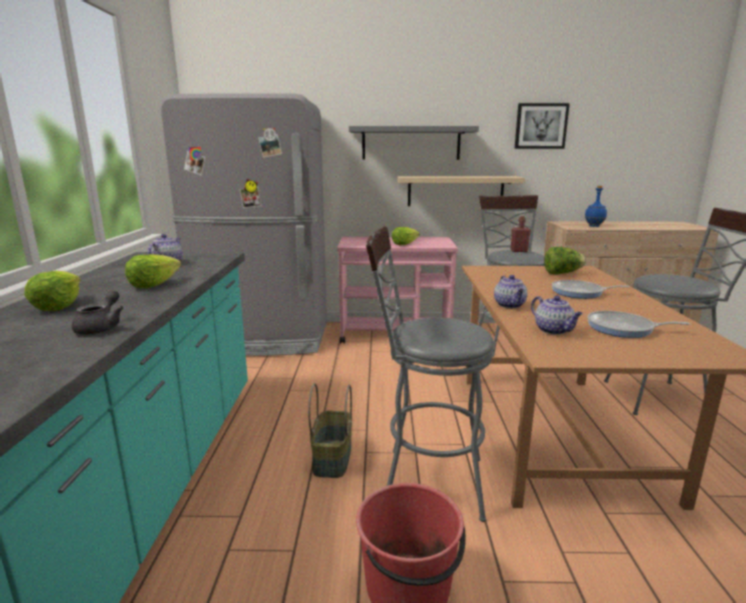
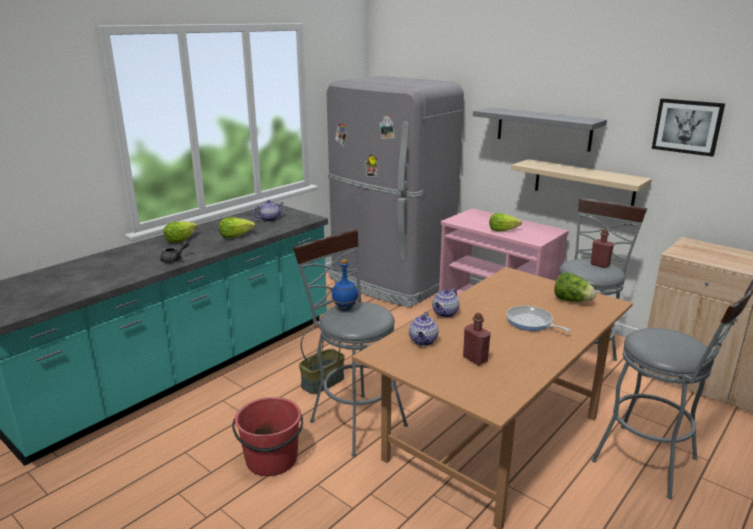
camera: 40 degrees right, 5 degrees up
blue bottle [585,186,607,227] -> blue bottle moved to [332,259,358,311]
frying pan [587,311,690,338] -> red bottle [463,313,491,365]

